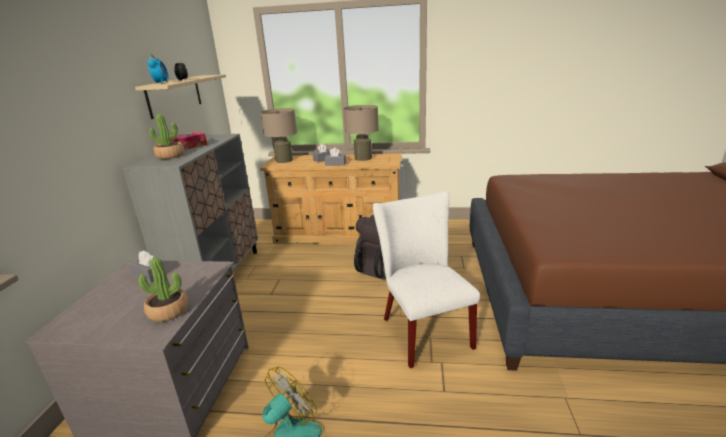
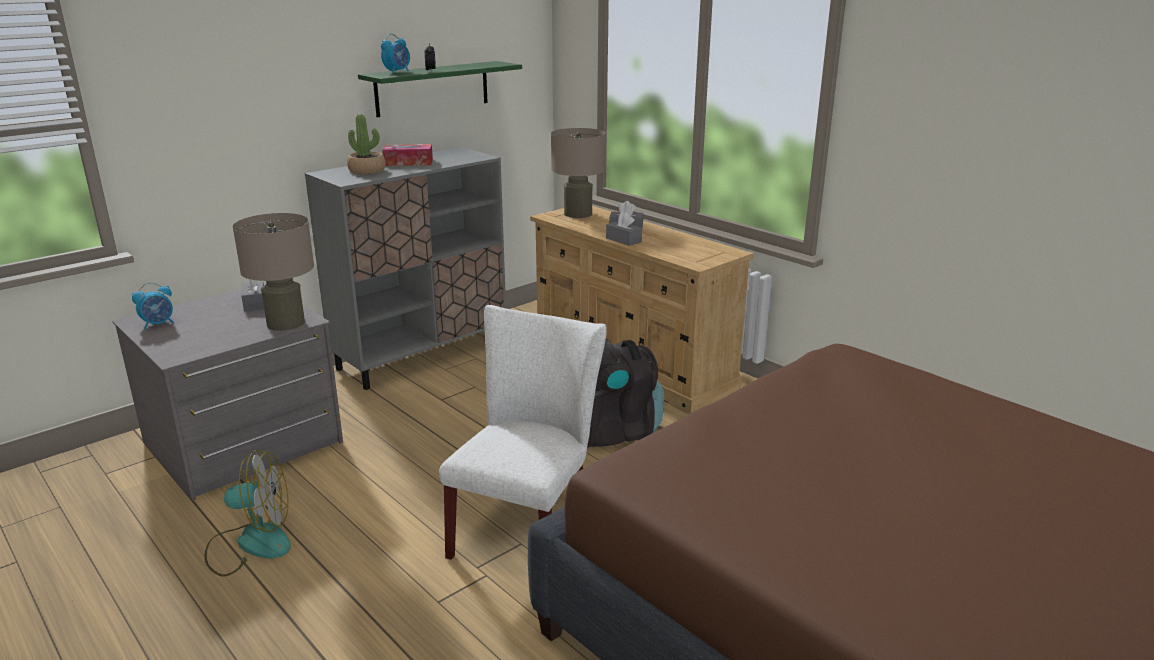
camera: 40 degrees right, 0 degrees up
beige shelf [135,74,226,119] -> green shelf [358,61,522,117]
potted plant [139,258,189,322] -> none
beige table lamp [344,105,379,161] -> beige table lamp moved to [233,213,314,331]
none -> alarm clock [132,282,174,330]

